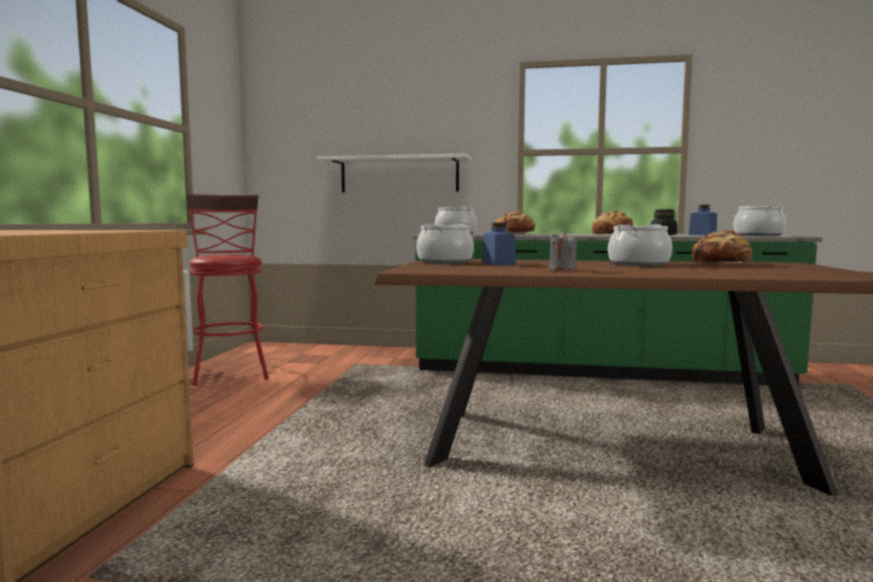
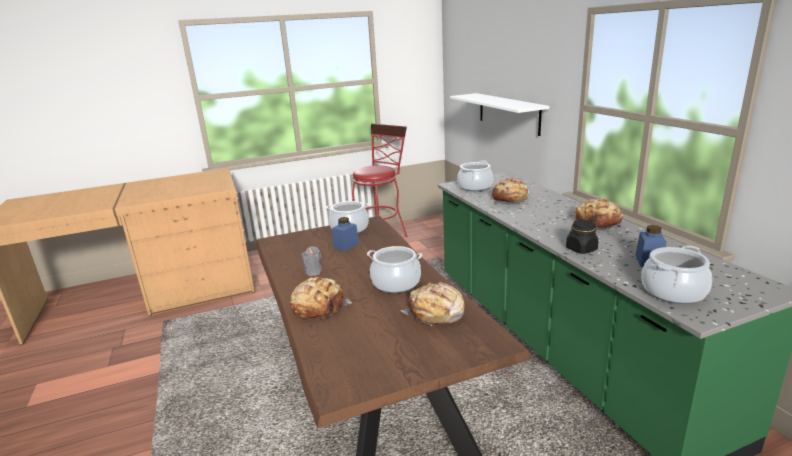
camera: 60 degrees right, 15 degrees up
none -> bread [290,277,352,320]

